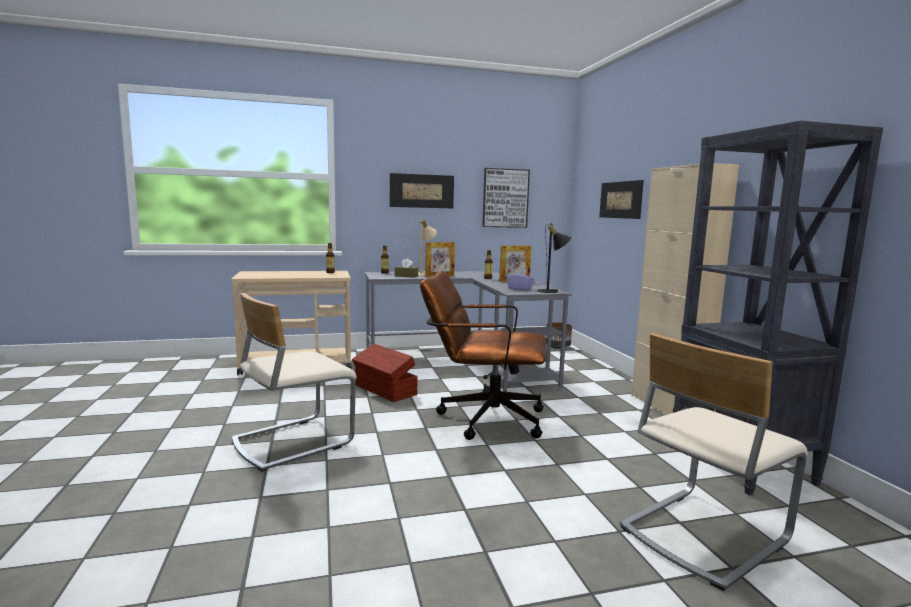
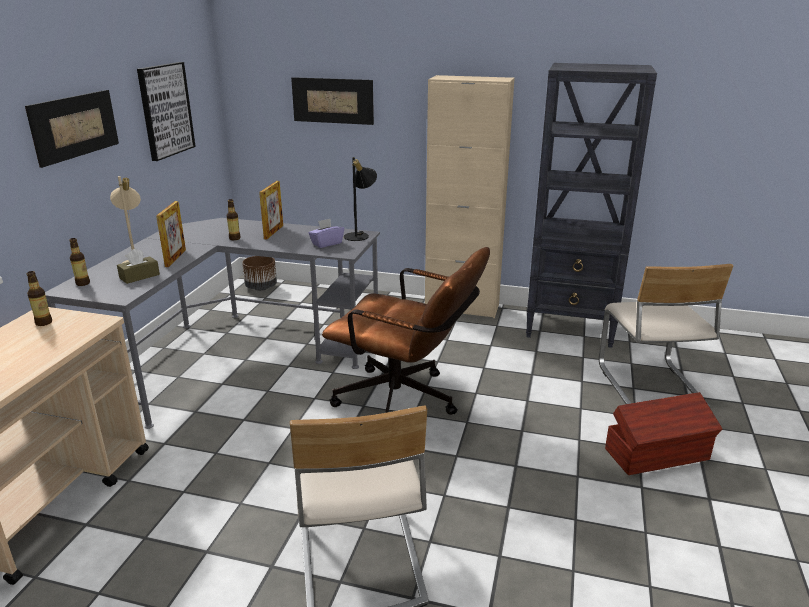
camera: 60 degrees left, 15 degrees up
brown storage box [352,343,417,402] -> brown storage box moved to [605,392,722,475]
brown office chair [420,270,546,440] -> brown office chair turned 105 degrees counterclockwise [322,247,490,415]

